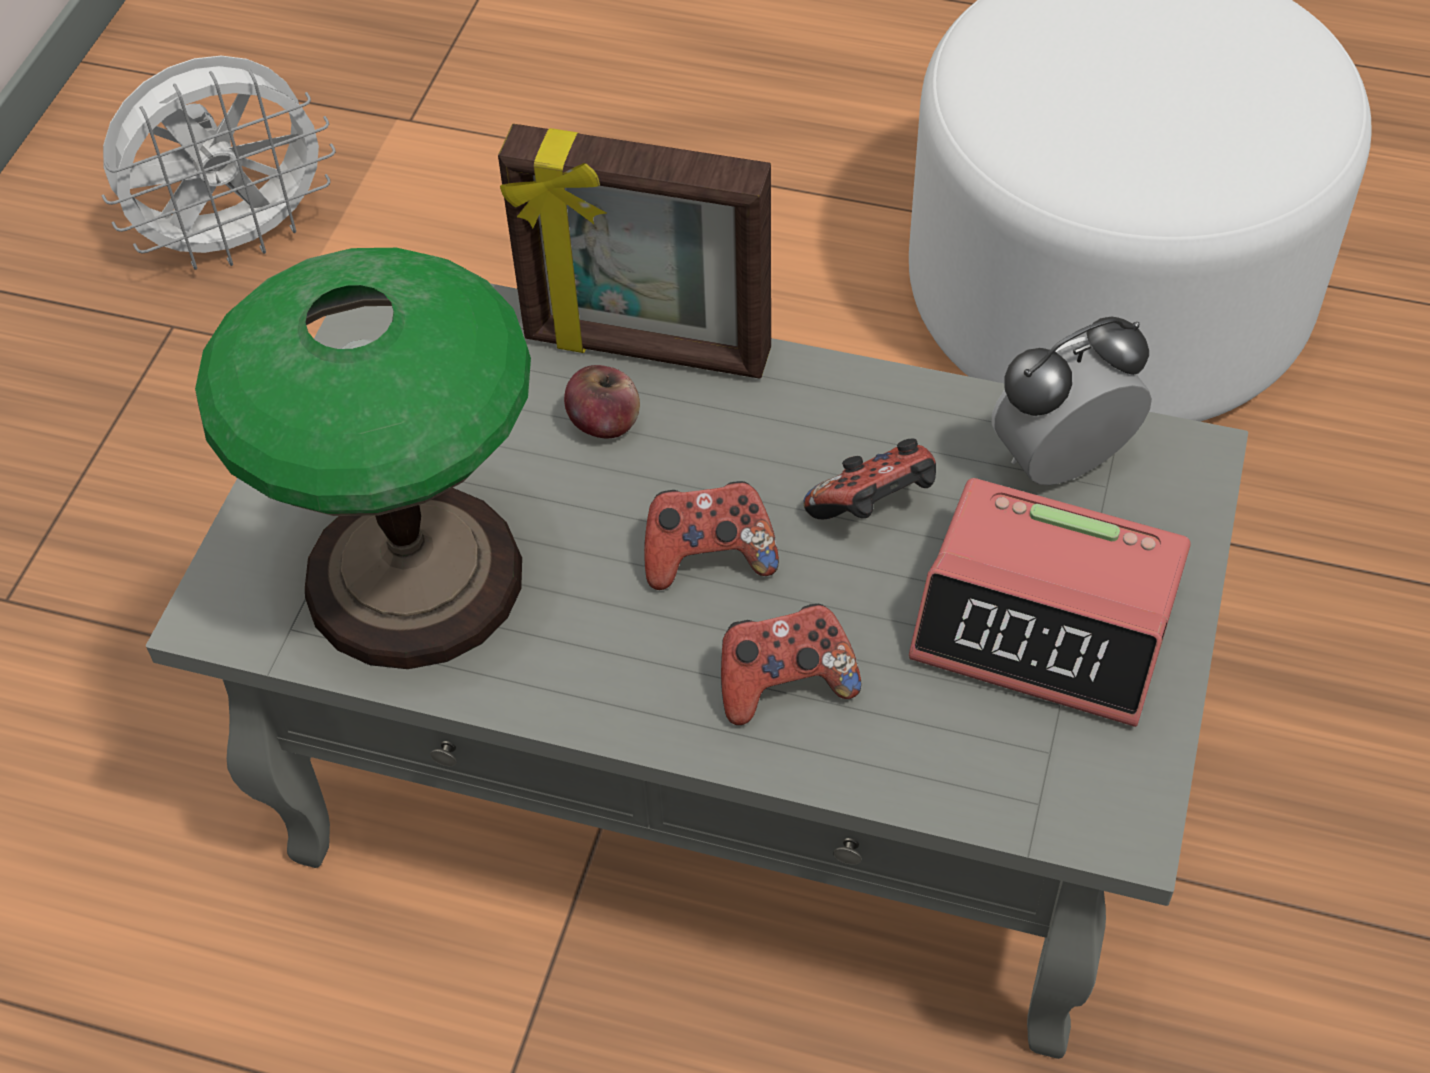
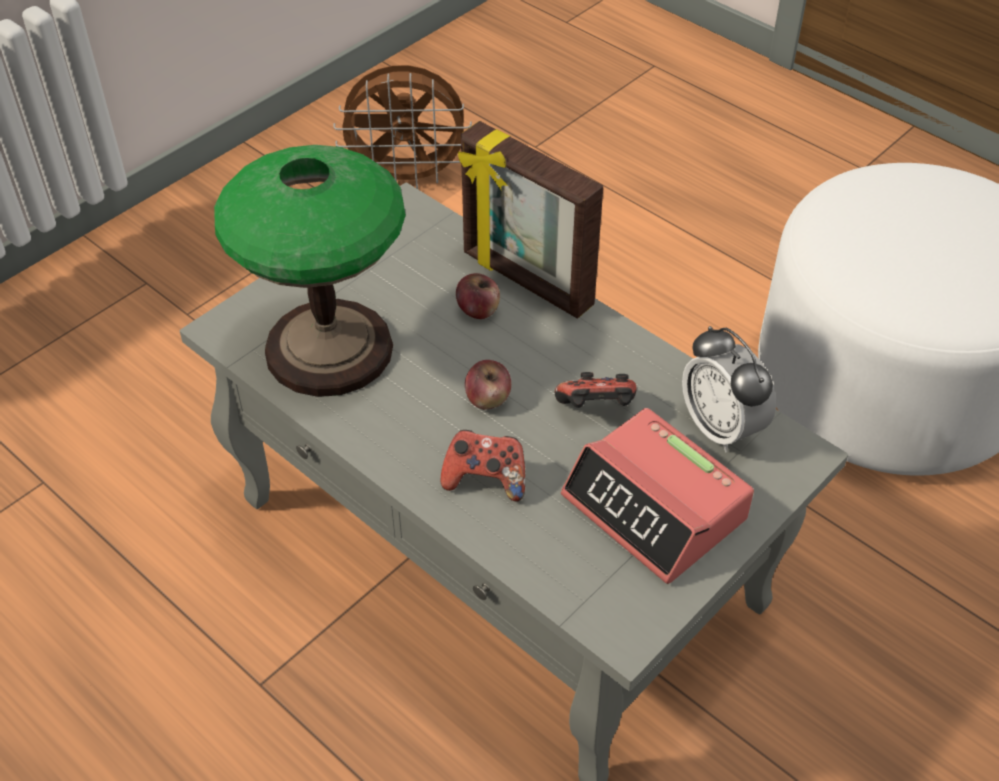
camera: 25 degrees right, 5 degrees down
white fan [102,56,336,270] -> brown fan [333,65,472,189]
game controller [644,481,779,590] -> apple [465,360,511,410]
alarm clock [991,316,1152,485] -> alarm clock turned 120 degrees counterclockwise [682,326,776,452]

